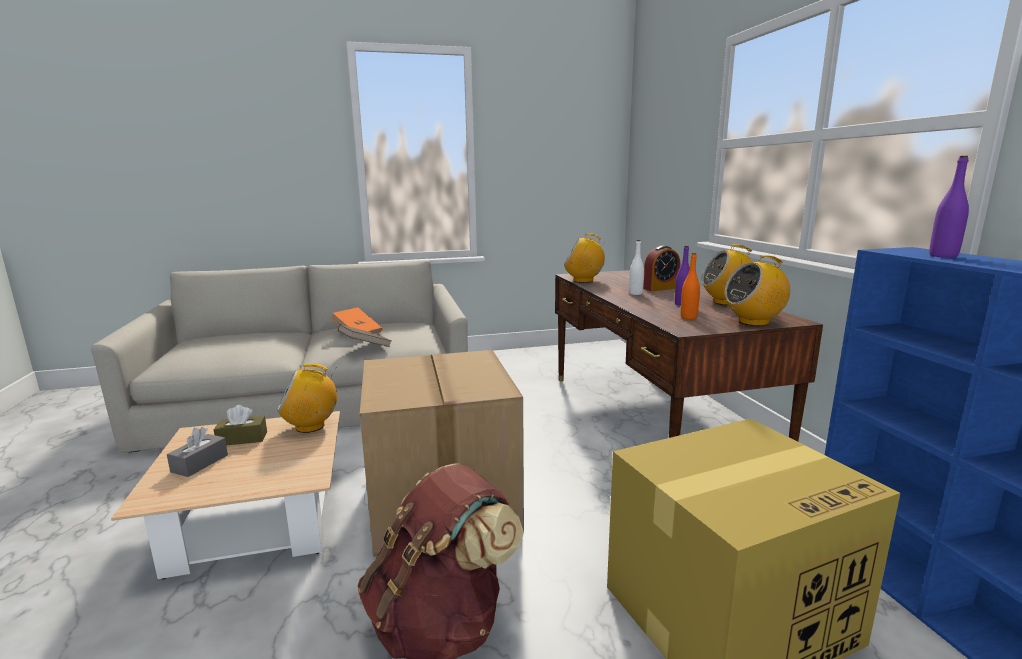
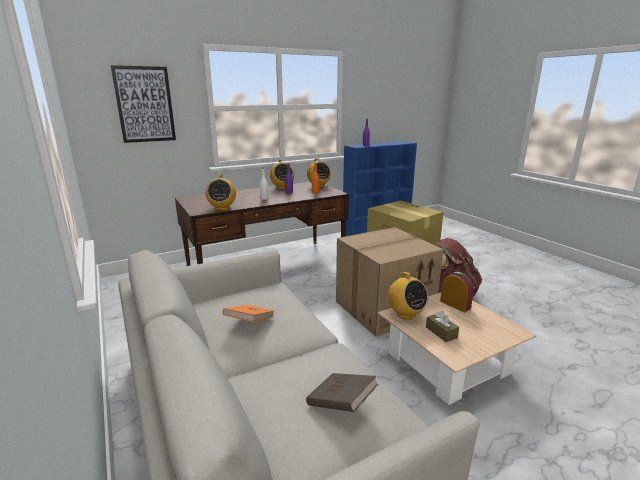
camera: 105 degrees left, 5 degrees up
grey tissue box [167,427,228,477] -> none
brown book [338,325,391,347] -> brown book moved to [306,373,379,412]
alarm clock [643,246,680,291] -> alarm clock moved to [440,272,474,312]
none -> picture [111,65,176,143]

